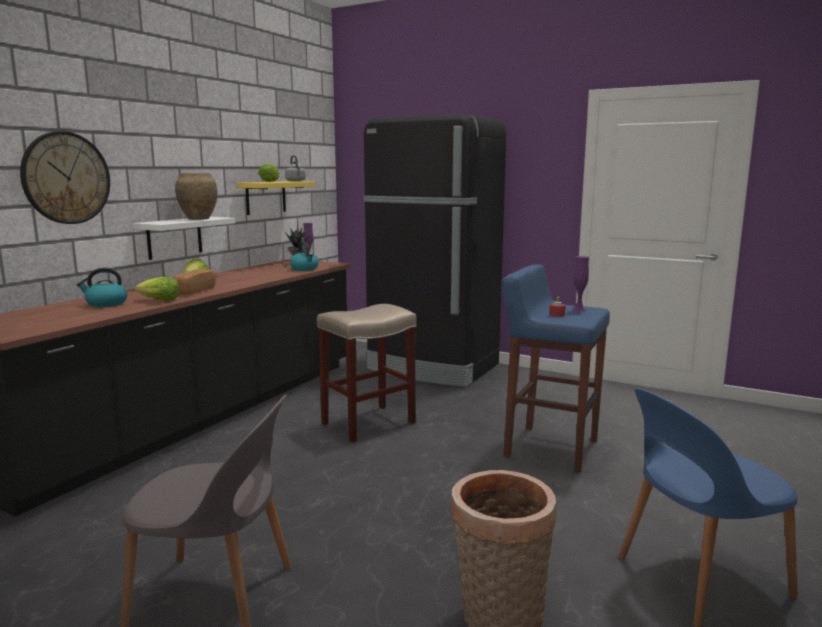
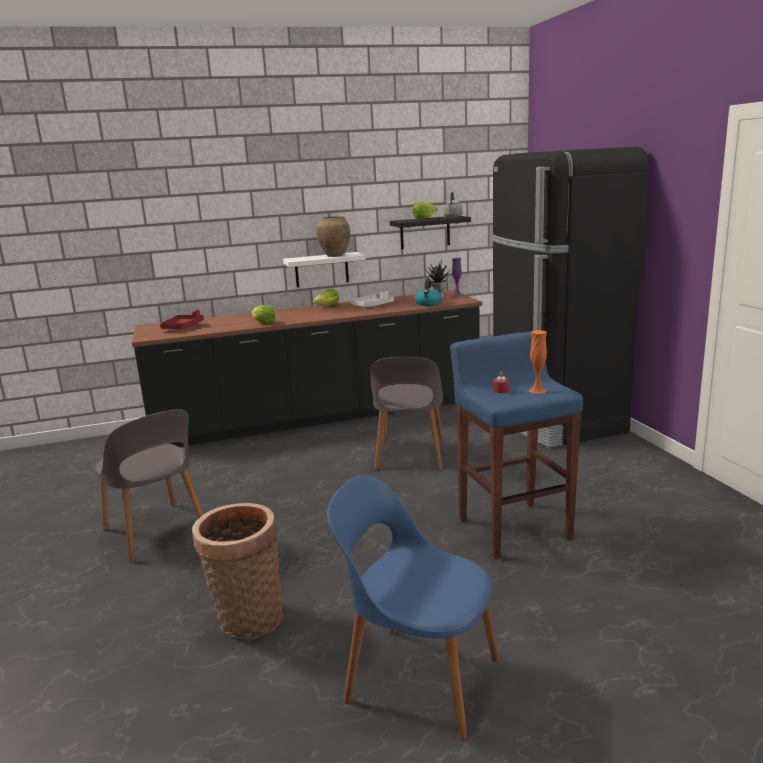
camera: 45 degrees right, 5 degrees up
wall clock [20,131,110,224] -> none
kettle [77,267,127,307] -> none
bread [173,269,216,295] -> none
yellow shelf [237,181,315,215] -> black shelf [390,216,471,250]
beige stool [317,304,417,443] -> grey chair [370,357,443,470]
purple vase [571,256,589,313] -> orange vase [529,330,547,394]
none -> red tray [160,310,204,329]
none -> white tray [350,291,394,307]

